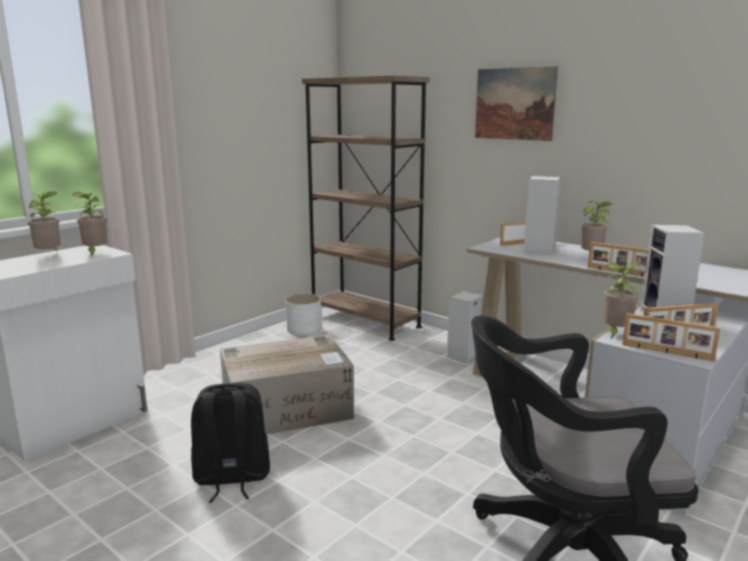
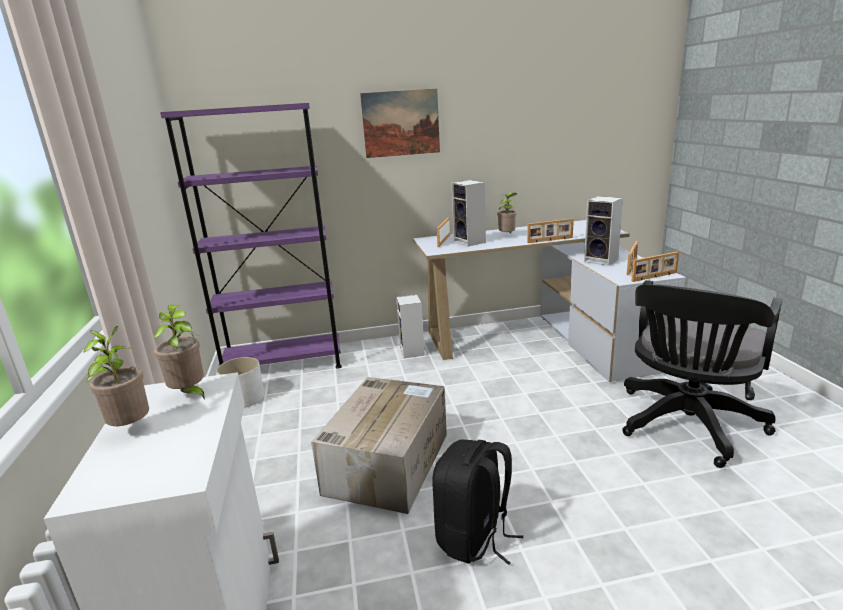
camera: 50 degrees left, 5 degrees up
brown bookcase [302,76,429,341] -> purple bookcase [160,103,342,369]
potted plant [603,263,641,338] -> none

